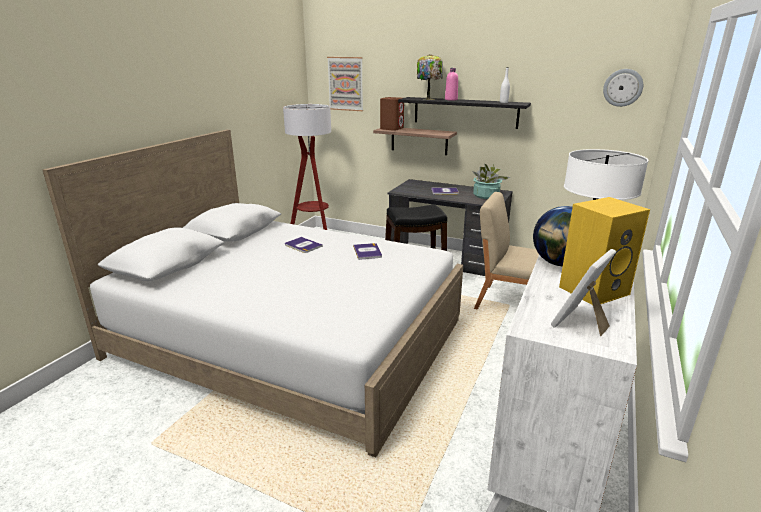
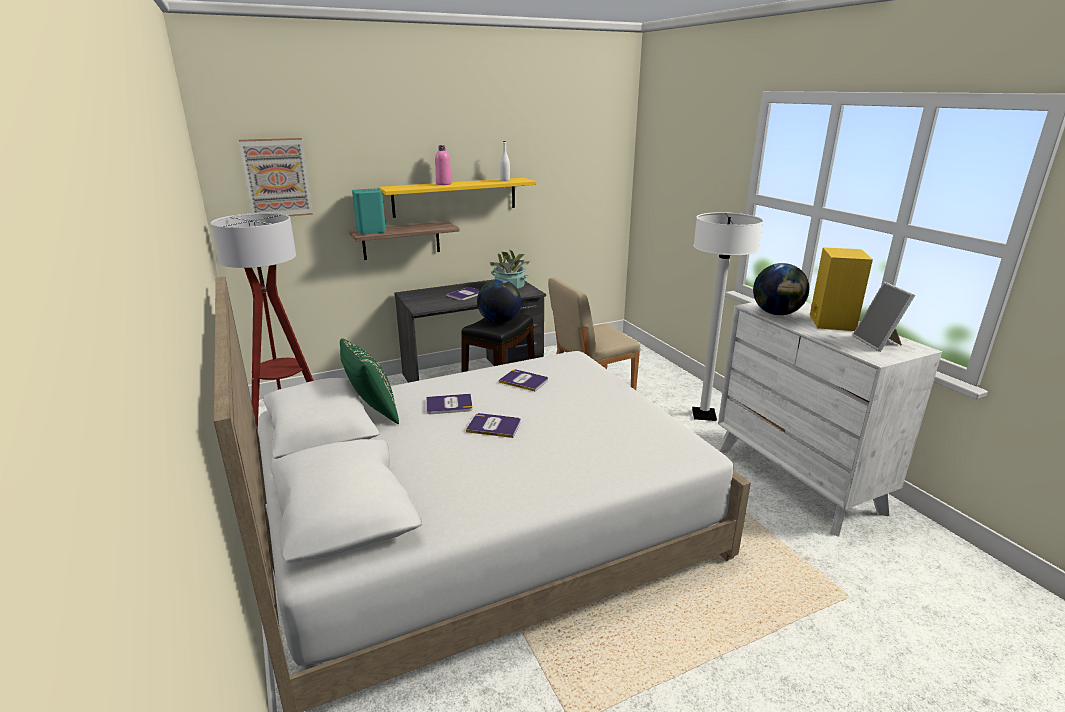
camera: 50 degrees left, 0 degrees up
brown speaker [380,97,404,131] -> turquoise speaker [352,188,386,234]
black shelf [398,97,531,129] -> yellow shelf [378,178,536,218]
table lamp [417,54,443,100] -> none
wall clock [603,69,643,107] -> none
none -> green pillow [340,338,399,424]
none -> book [466,413,521,438]
none -> globe [477,279,521,323]

